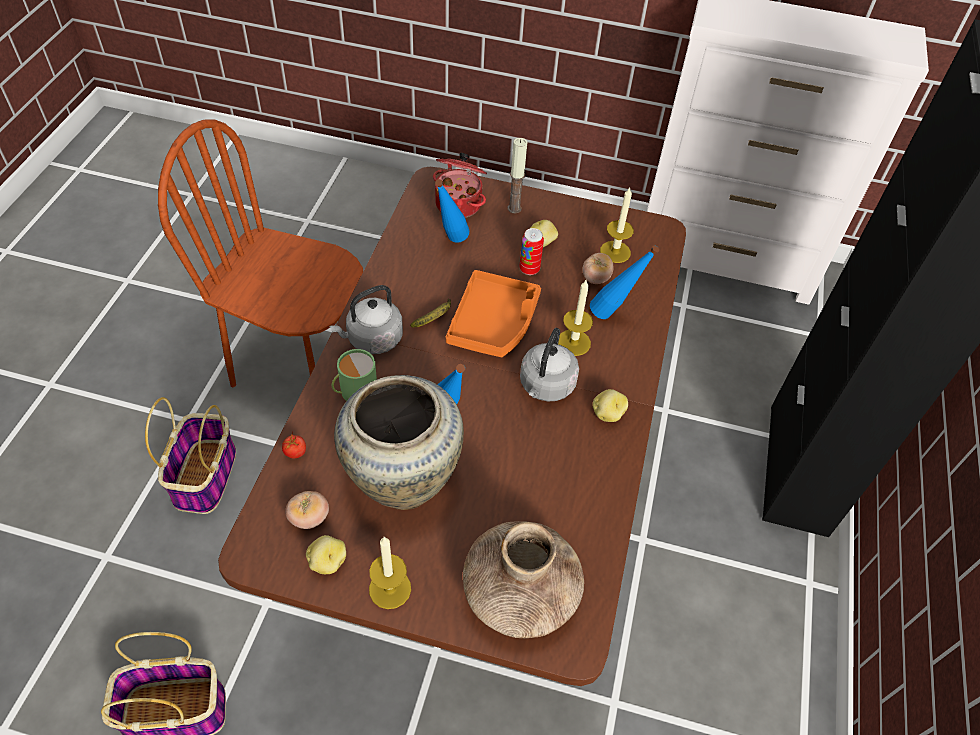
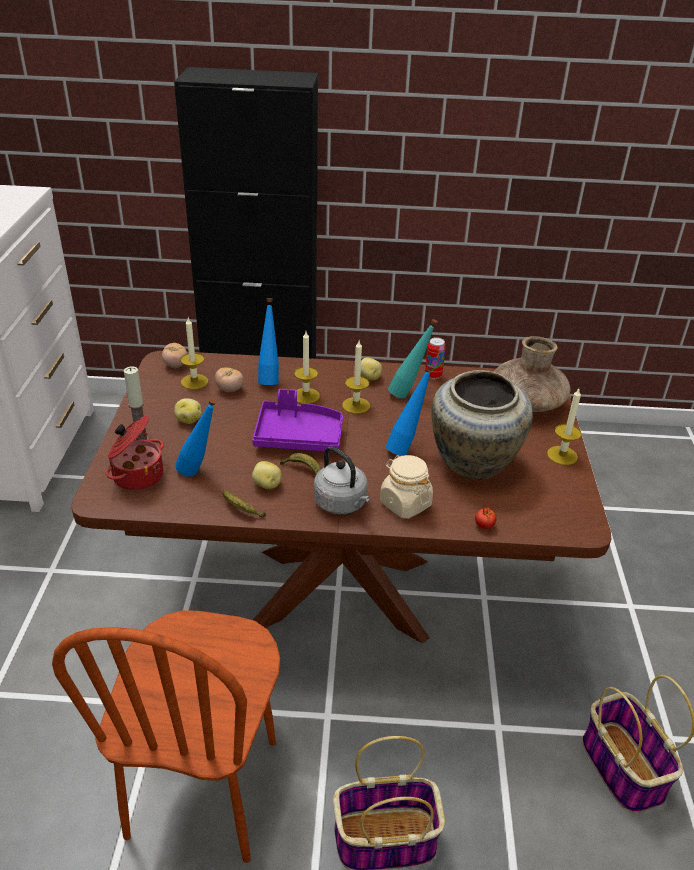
camera: 100 degrees left, 15 degrees down
tomato [285,491,329,529] -> tomato moved to [162,343,187,368]
potato [306,535,346,574] -> potato moved to [252,461,282,489]
green mug [332,349,377,401] -> beige jar [380,455,433,519]
orange tray [446,270,541,357] -> purple tray [252,389,343,452]
can [519,228,544,275] -> can moved to [425,337,446,379]
grey kettle [520,328,579,401] -> candle [342,341,370,414]
none -> banana [223,490,266,517]
none -> turquoise bottle [388,319,438,398]

